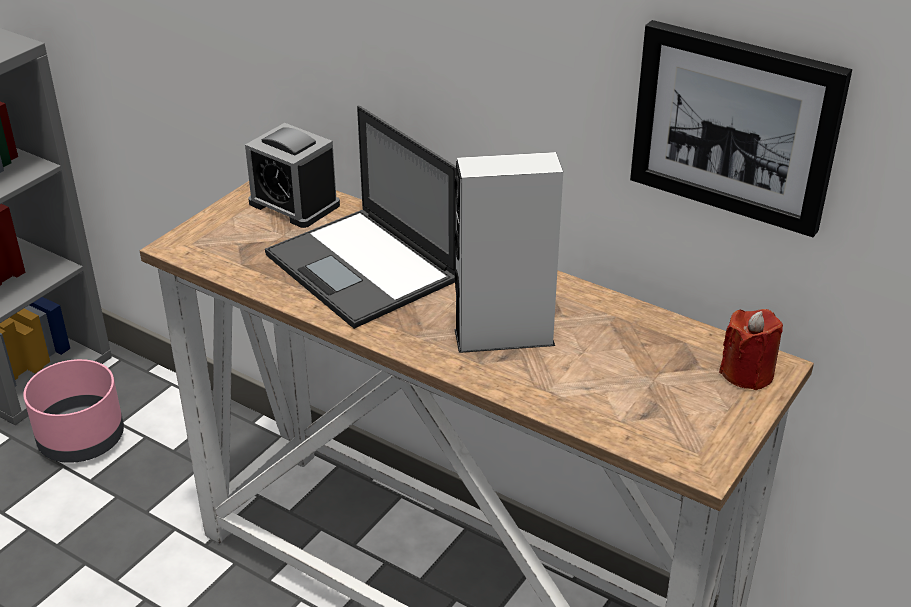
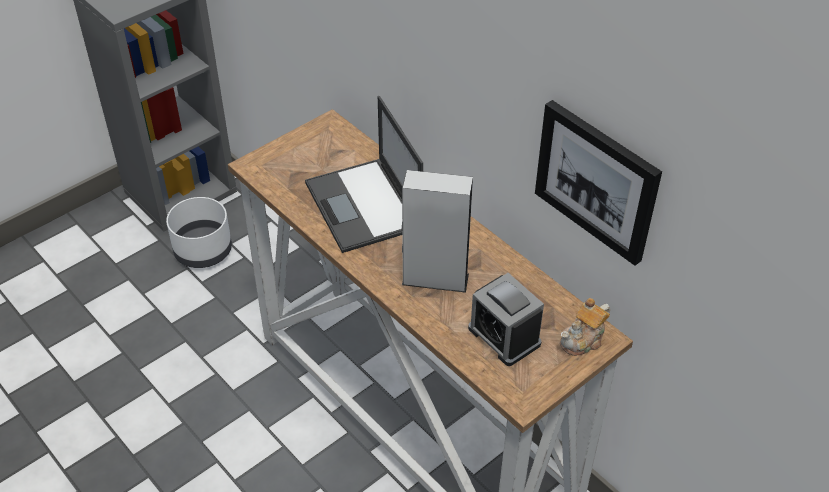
camera: 15 degrees right, 10 degrees up
pink planter [23,359,124,463] -> white planter [166,197,232,268]
alarm clock [245,123,340,228] -> alarm clock moved to [468,273,544,366]
red candle [719,309,783,390] -> teapot [560,298,610,356]

